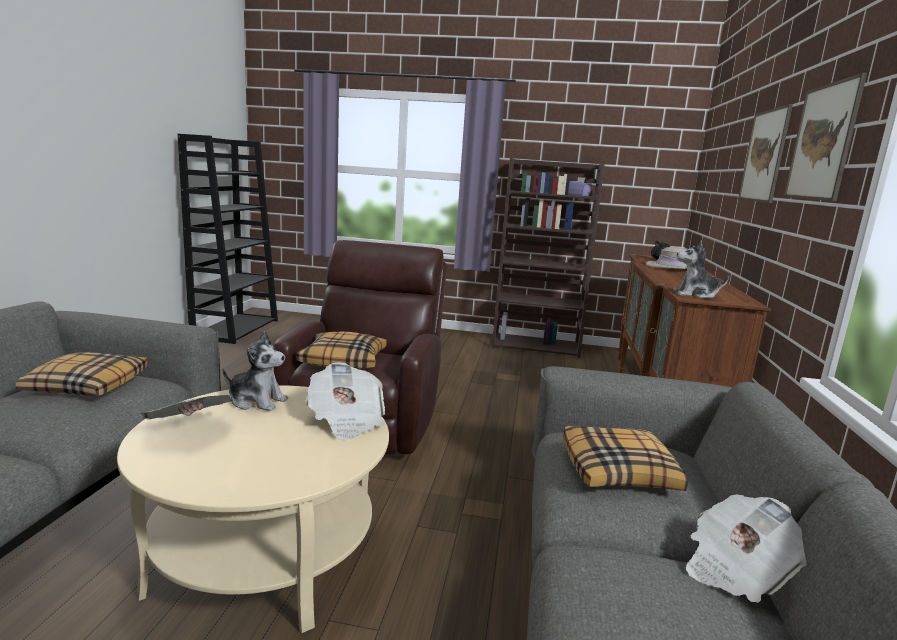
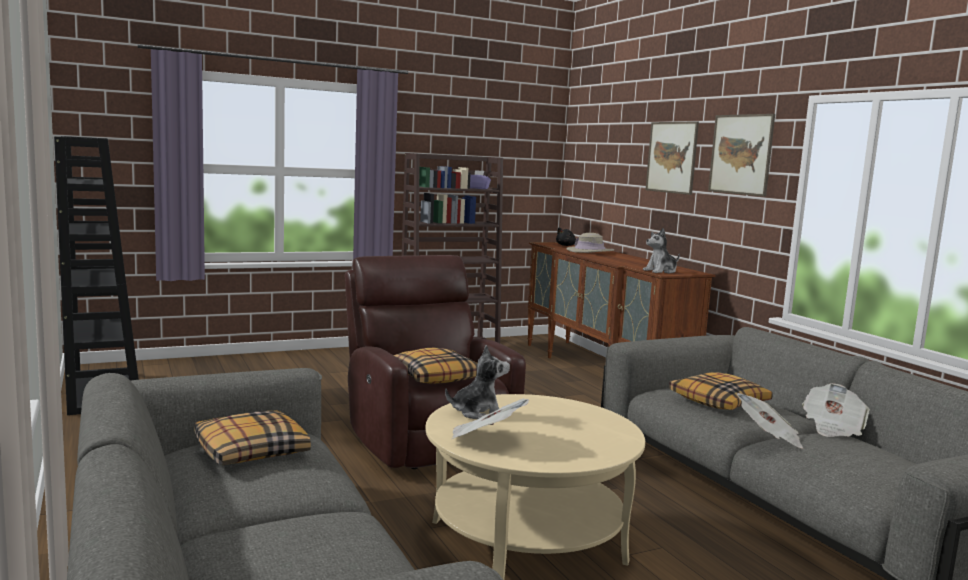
camera: 35 degrees left, 5 degrees down
newspaper [306,362,385,440] -> newspaper moved to [737,393,803,449]

